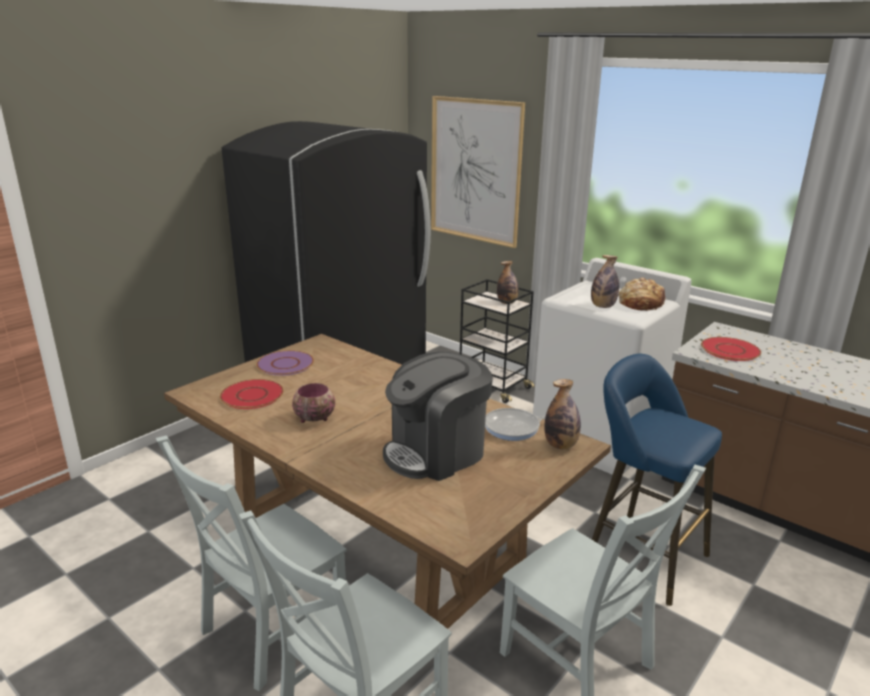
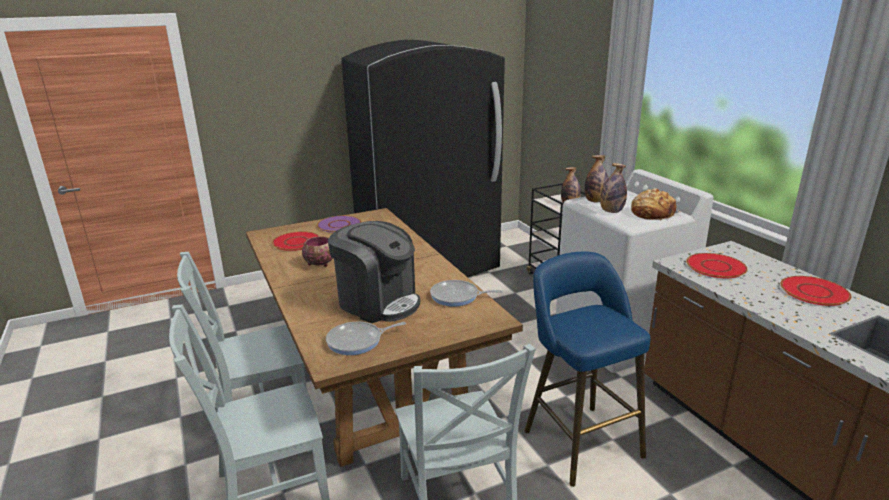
camera: 25 degrees right, 0 degrees up
coffee machine [383,352,493,481] -> coffee machine turned 135 degrees counterclockwise [328,221,420,323]
picture [431,96,525,248] -> none
bottle [544,379,581,449] -> bottle moved to [585,155,608,202]
none -> frying pan [326,322,406,355]
none -> red plate [780,276,852,306]

